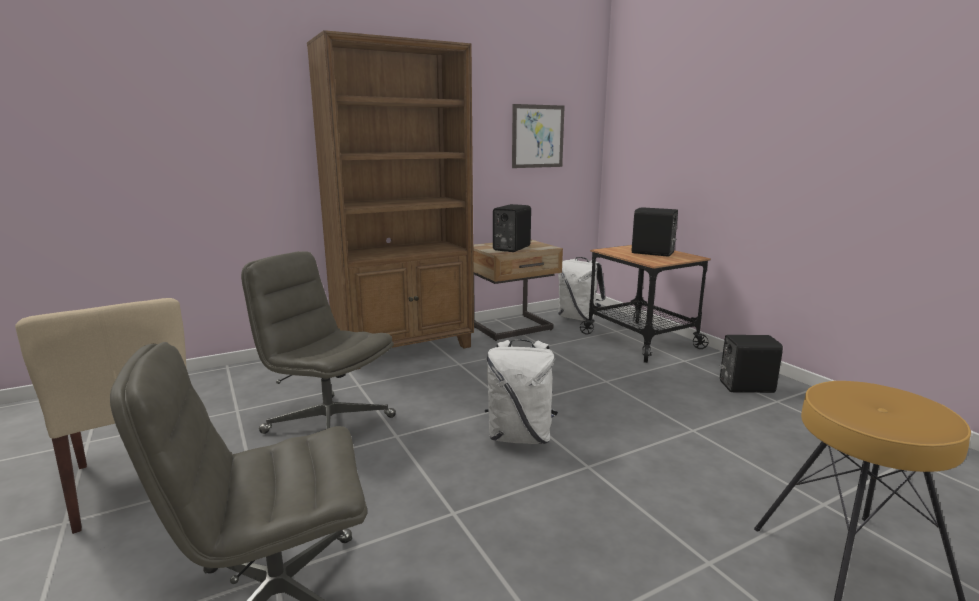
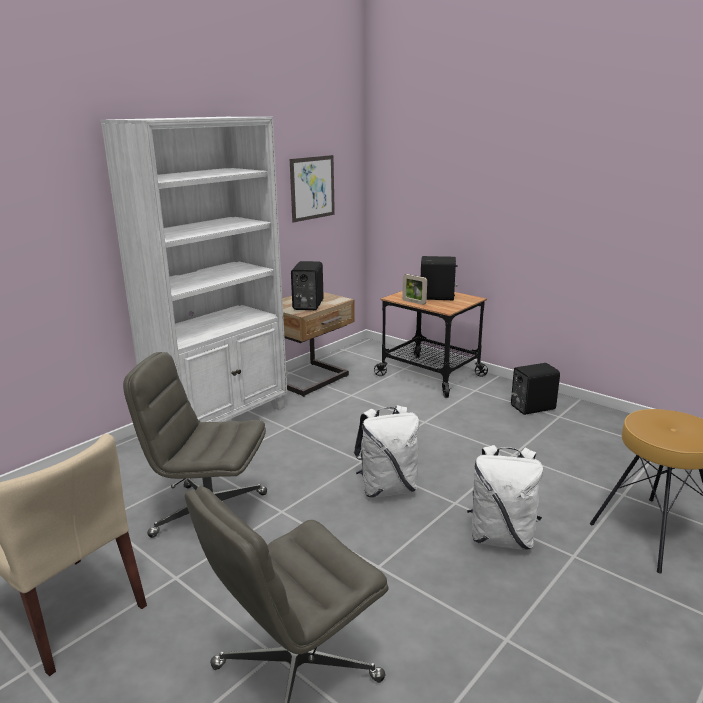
camera: 20 degrees left, 5 degrees up
brown bookcase [307,30,474,370] -> white bookcase [100,117,287,422]
white backpack [558,257,606,321] -> white backpack moved to [467,445,543,550]
none -> picture frame [402,274,427,305]

